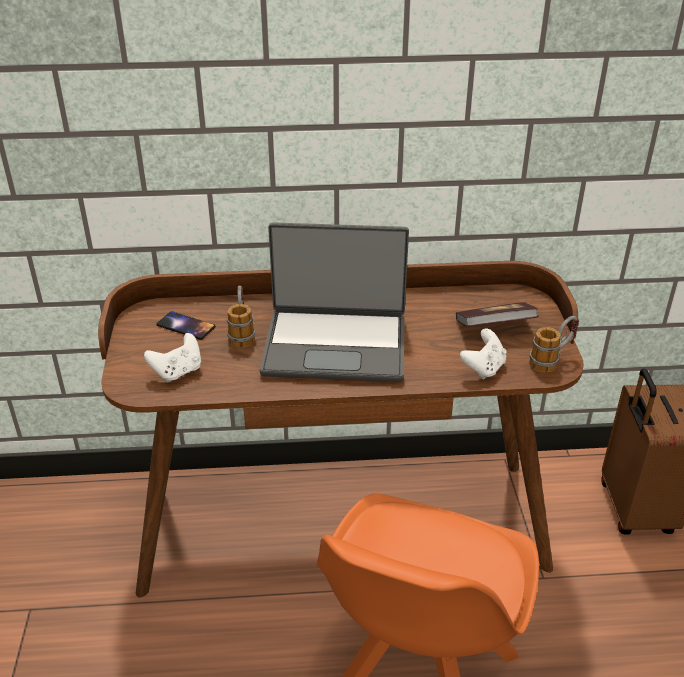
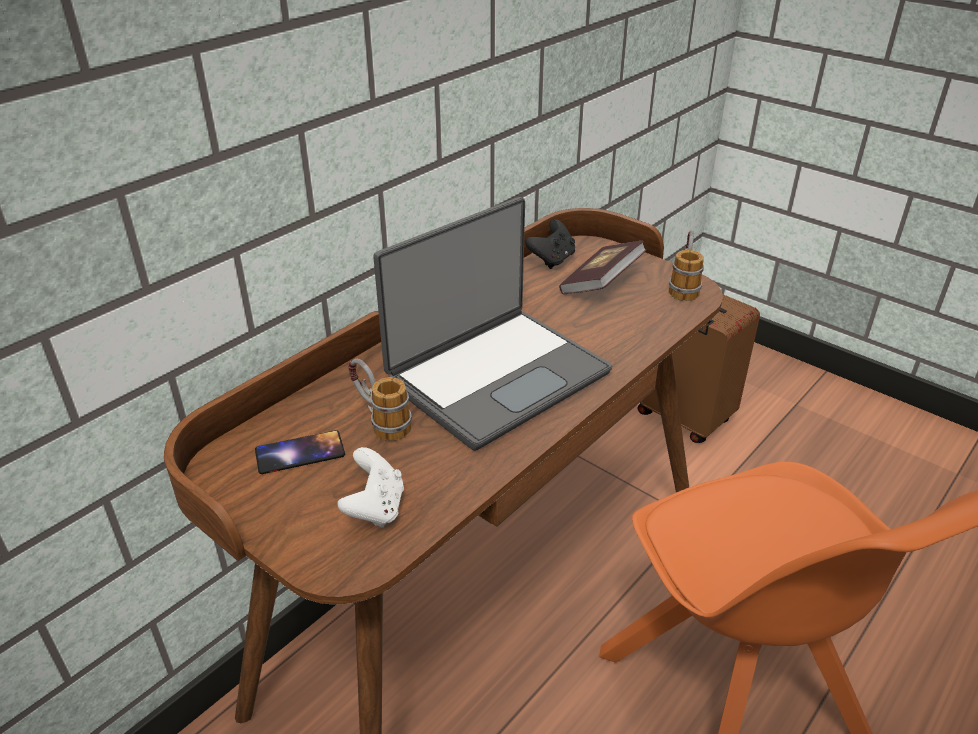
camera: 45 degrees left, 0 degrees up
white game controller [460,329,507,379] -> none
none -> black game controller [525,219,575,269]

